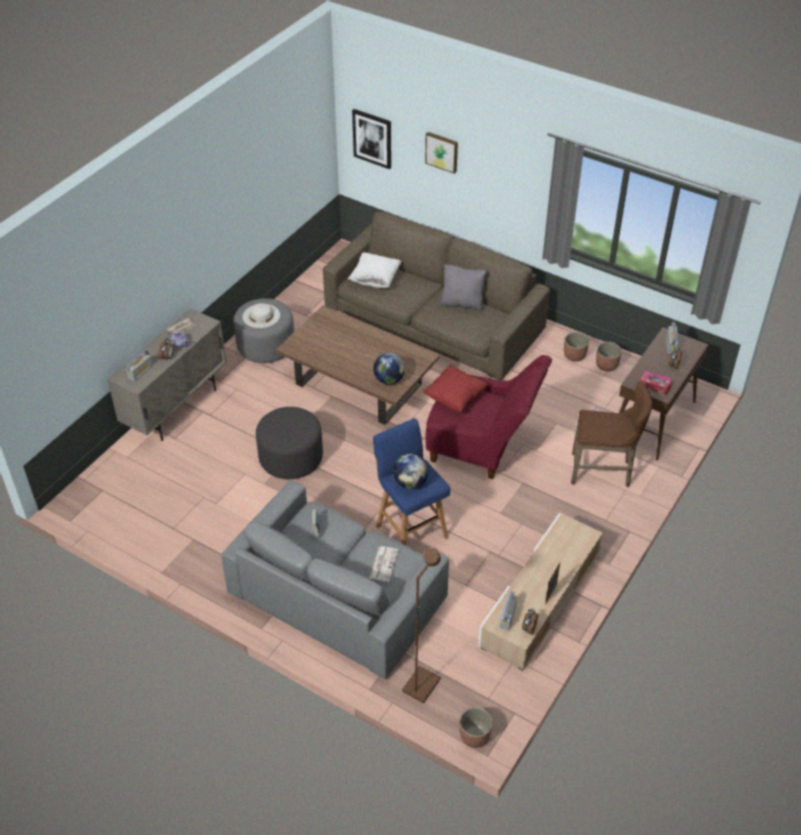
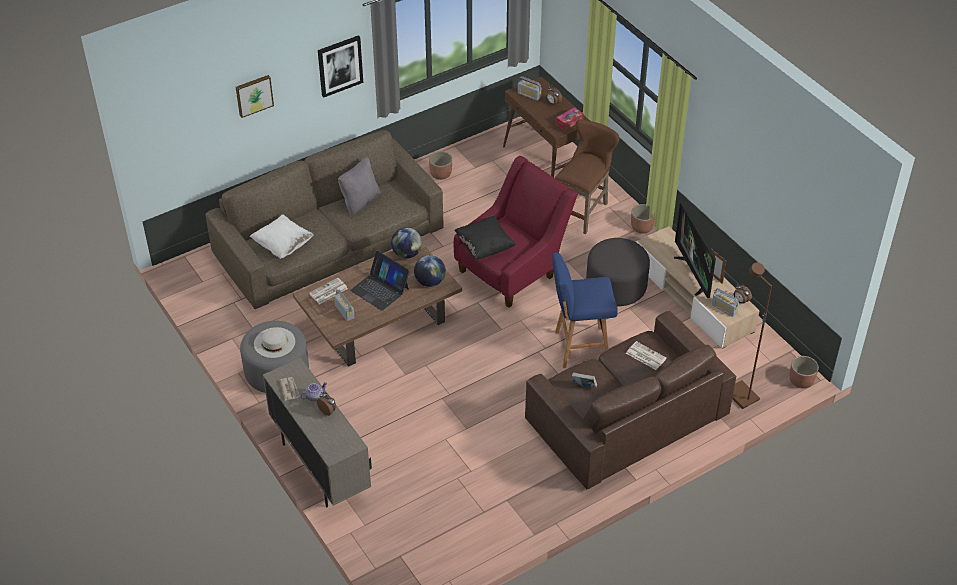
camera: 65 degrees left, 0 degrees up
radio [126,350,152,381] -> radio moved to [334,290,354,321]
grey sofa [221,480,449,679] -> brown sofa [525,311,736,489]
grey ottoman [256,407,323,479] -> grey ottoman moved to [586,238,650,306]
picture [352,109,391,169] -> picture moved to [318,35,363,98]
globe [393,453,429,489] -> globe moved to [391,227,422,259]
red pillow [422,365,488,413] -> black pillow [454,216,516,259]
planter [596,342,622,372] -> planter moved to [631,204,656,234]
none -> newspaper [309,278,348,304]
none -> laptop [350,251,410,311]
none -> television [674,202,716,298]

